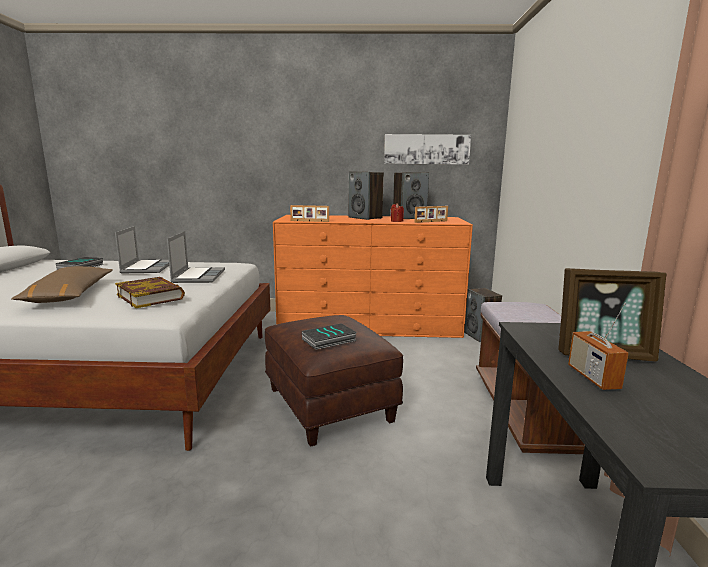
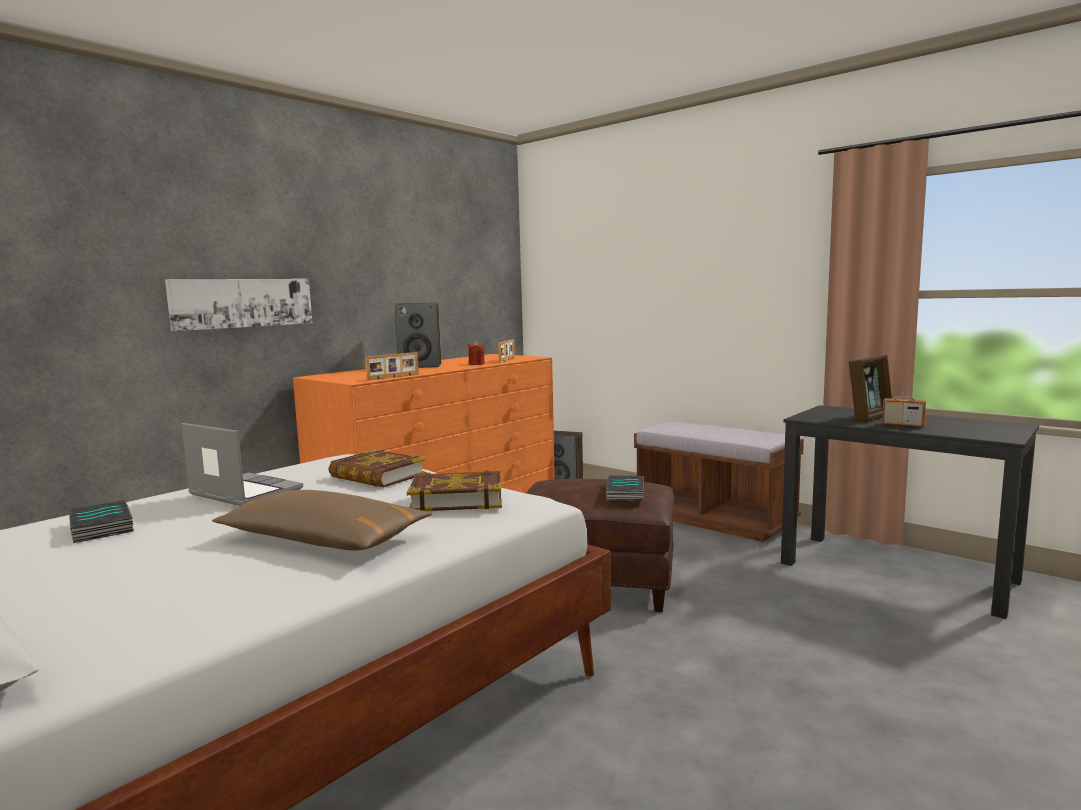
camera: 50 degrees left, 5 degrees down
laptop [167,231,225,283] -> book [328,449,426,488]
picture [384,134,471,165] -> picture moved to [165,279,312,331]
speaker [393,172,429,219] -> none

